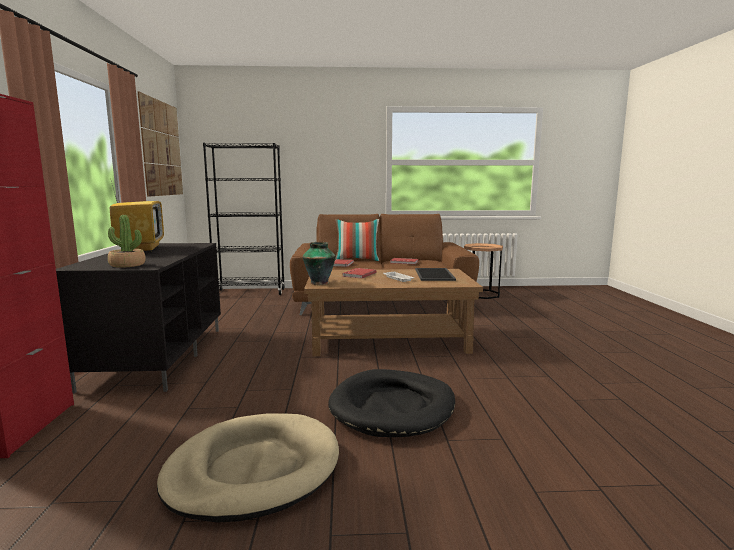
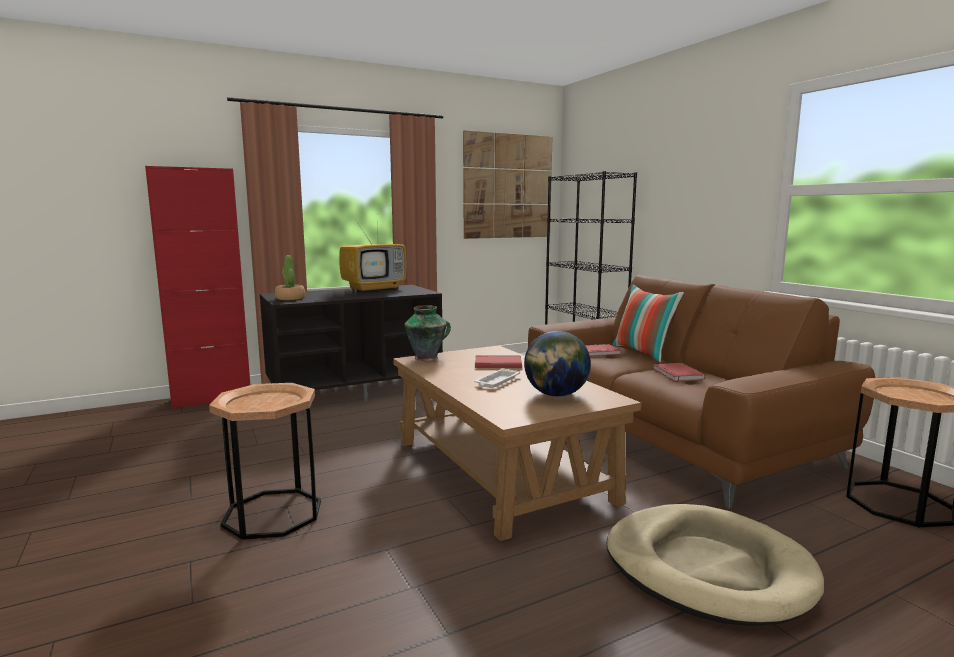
camera: 65 degrees right, 0 degrees up
beige dog bed [157,413,339,523] -> beige dog bed moved to [606,504,824,626]
black dog bed [328,369,455,437] -> brown side table [209,383,321,540]
tray [415,268,456,281] -> globe [524,331,591,397]

